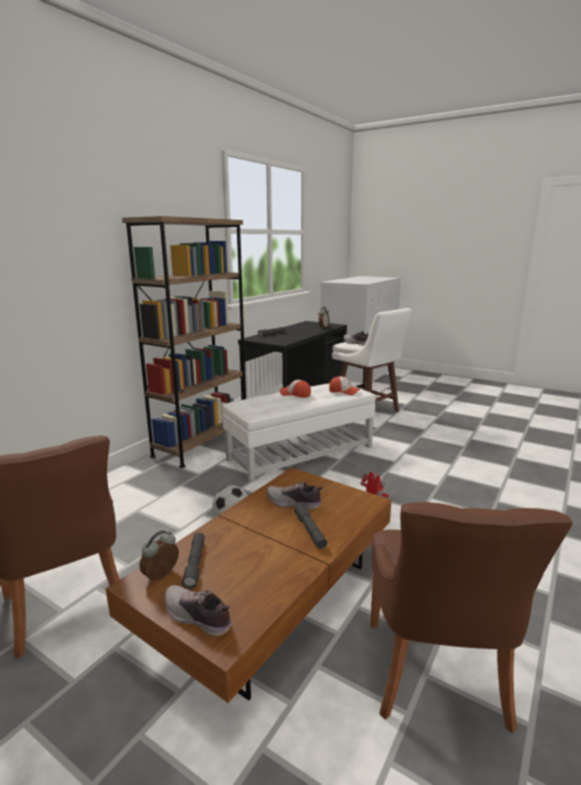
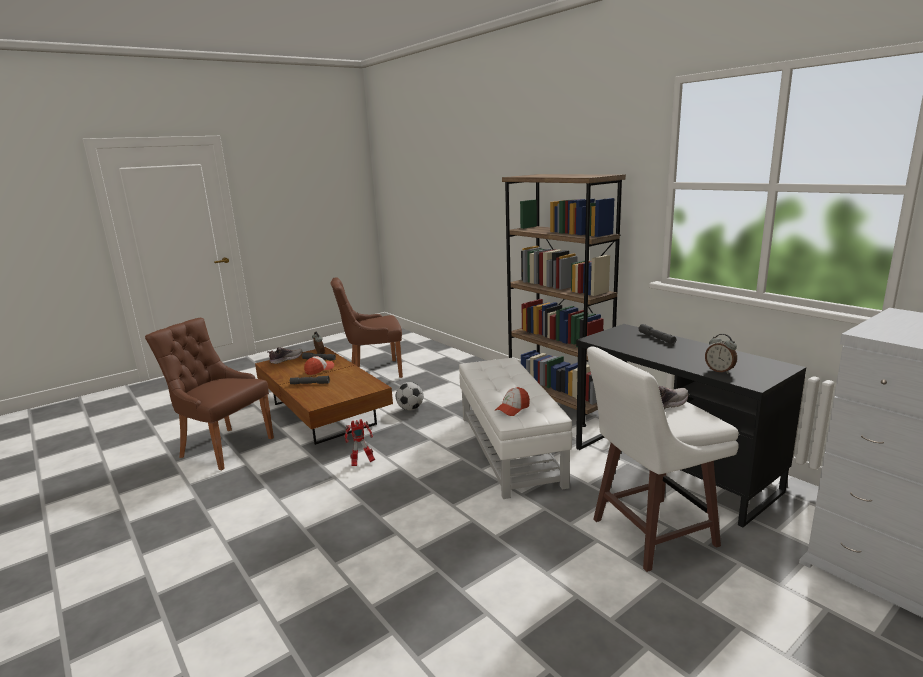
camera: 110 degrees right, 0 degrees up
shoe [266,482,323,509] -> none
cap [280,380,311,398] -> cap moved to [304,356,334,375]

